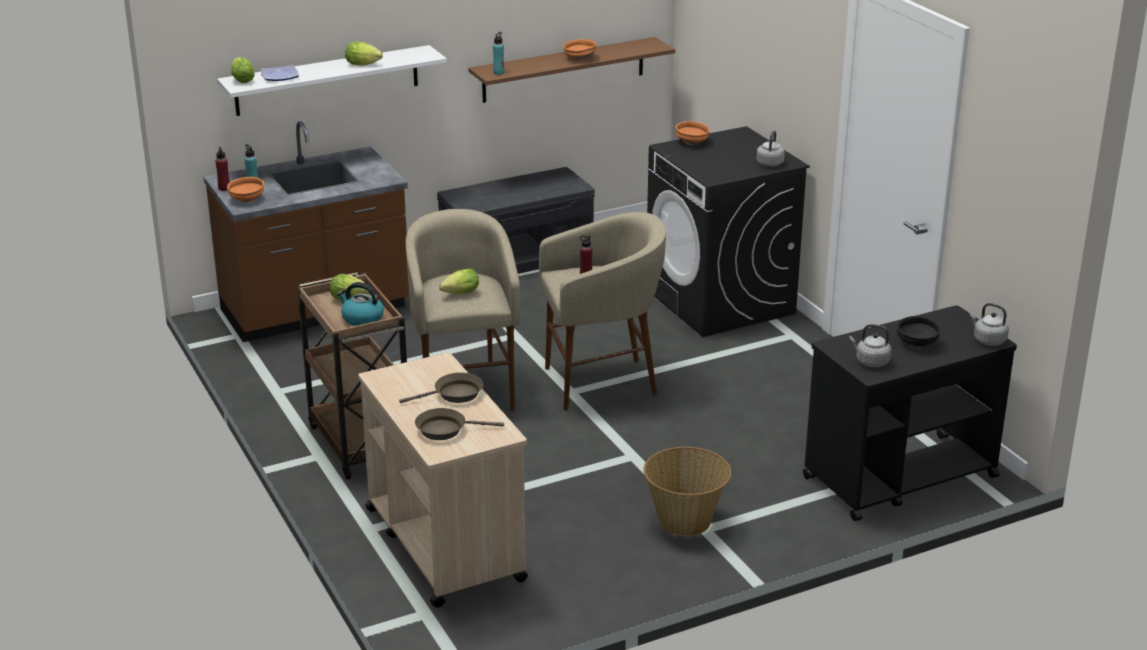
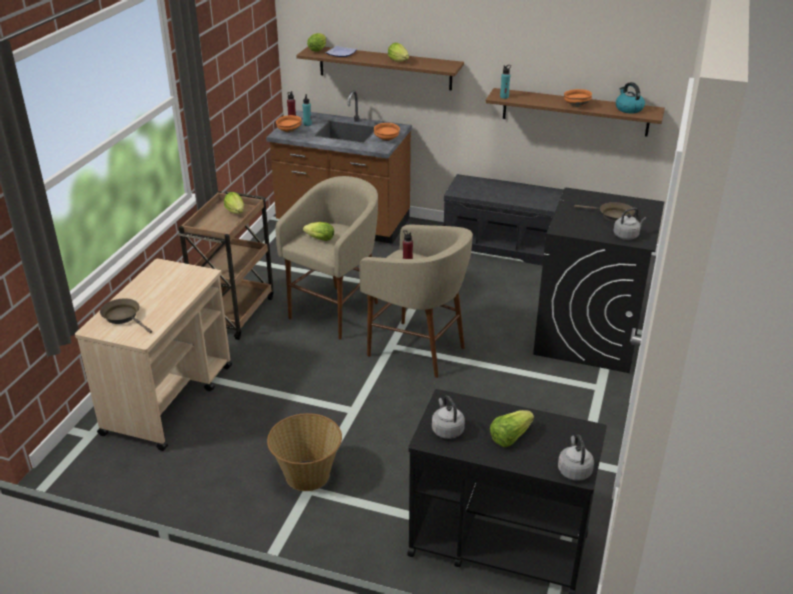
camera: 45 degrees right, 5 degrees up
white shelf [217,45,447,116] -> brown shelf [296,47,464,91]
kettle [337,282,384,326] -> kettle moved to [616,82,645,113]
brown frying pan [399,373,484,403] -> brown frying pan moved to [574,202,635,222]
orange bowl [675,121,710,145] -> orange bowl moved to [374,123,400,141]
black bowl [897,316,941,347] -> lettuce [490,410,534,447]

